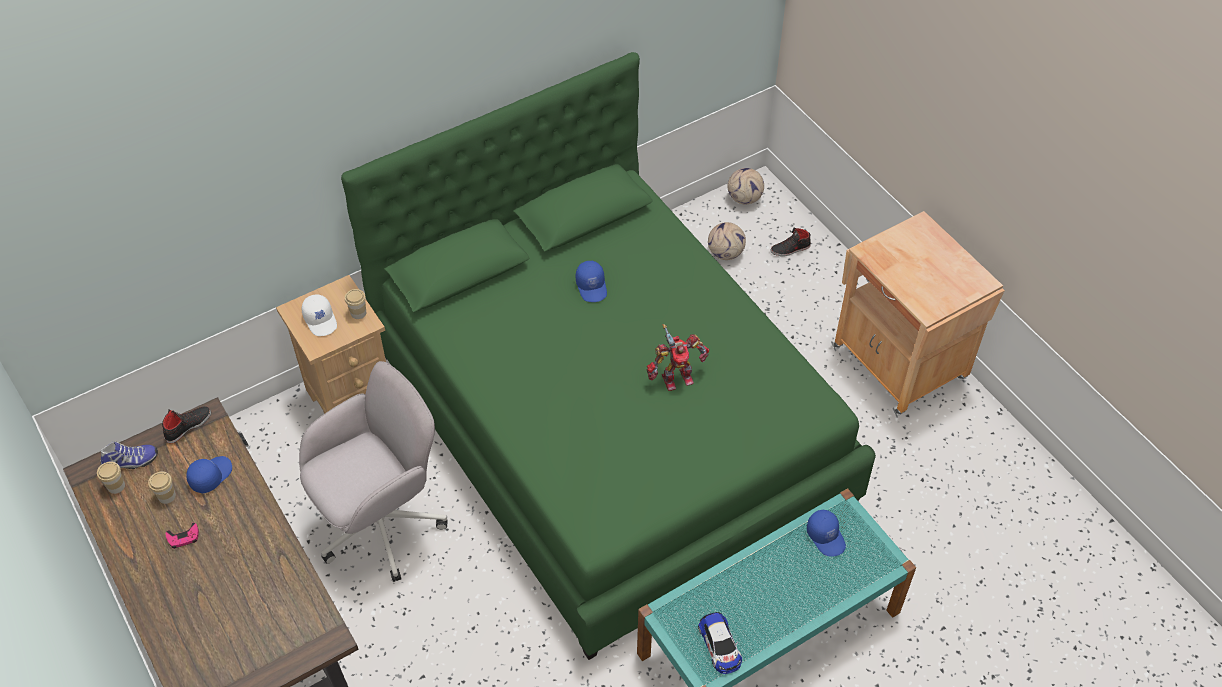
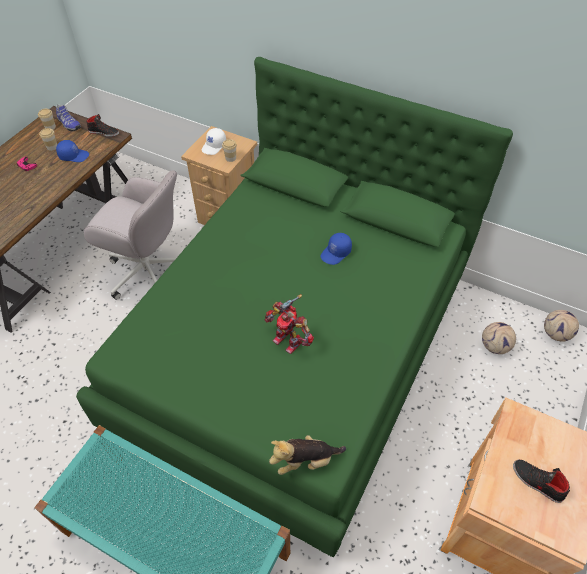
camera: 60 degrees right, 0 degrees up
toy car [698,612,742,674] -> none
black shoe [771,228,811,256] -> black shoe moved to [513,459,570,503]
blue cap [807,510,846,556] -> none
none -> plush toy [269,435,346,475]

